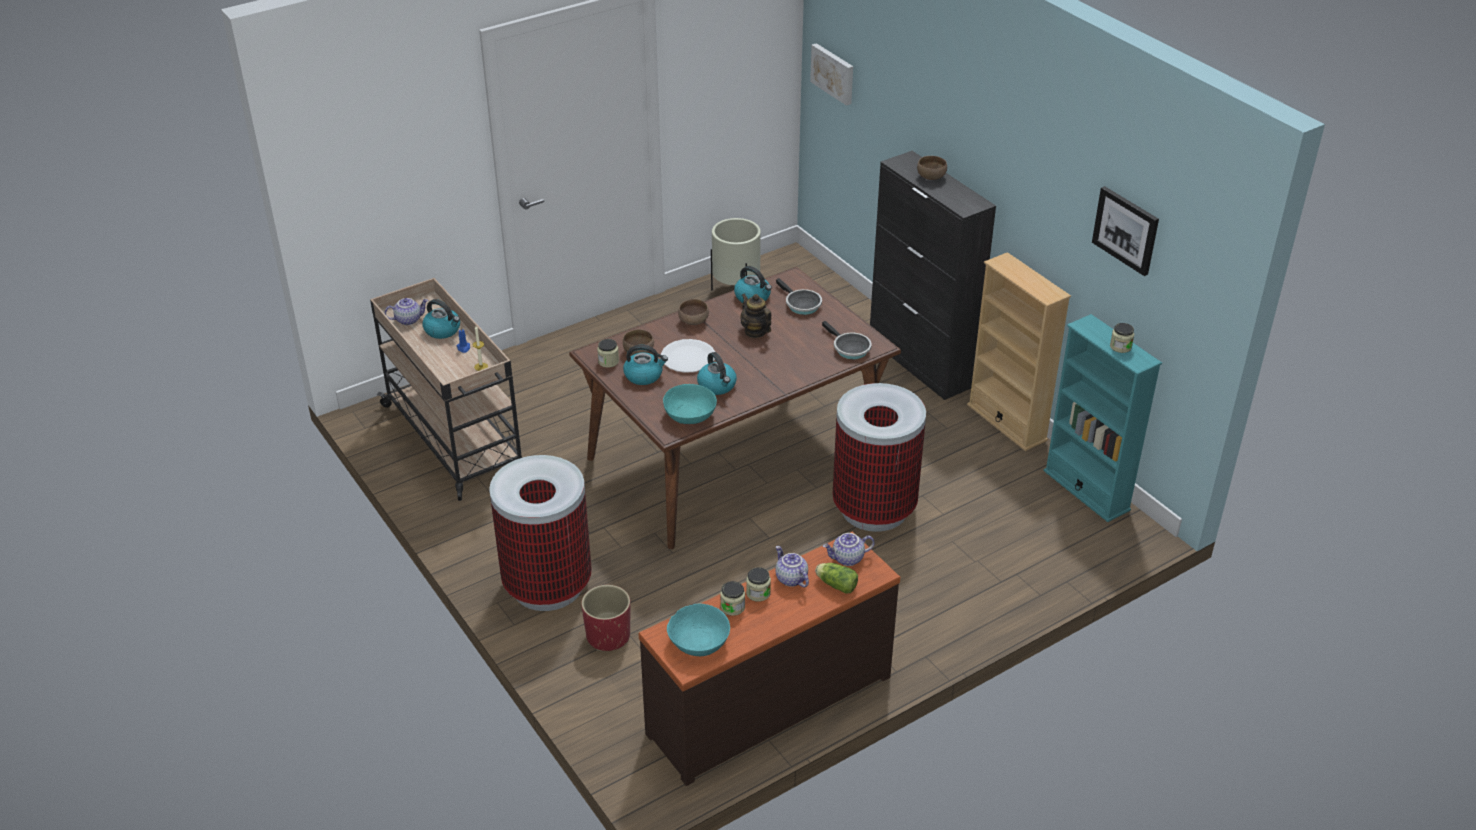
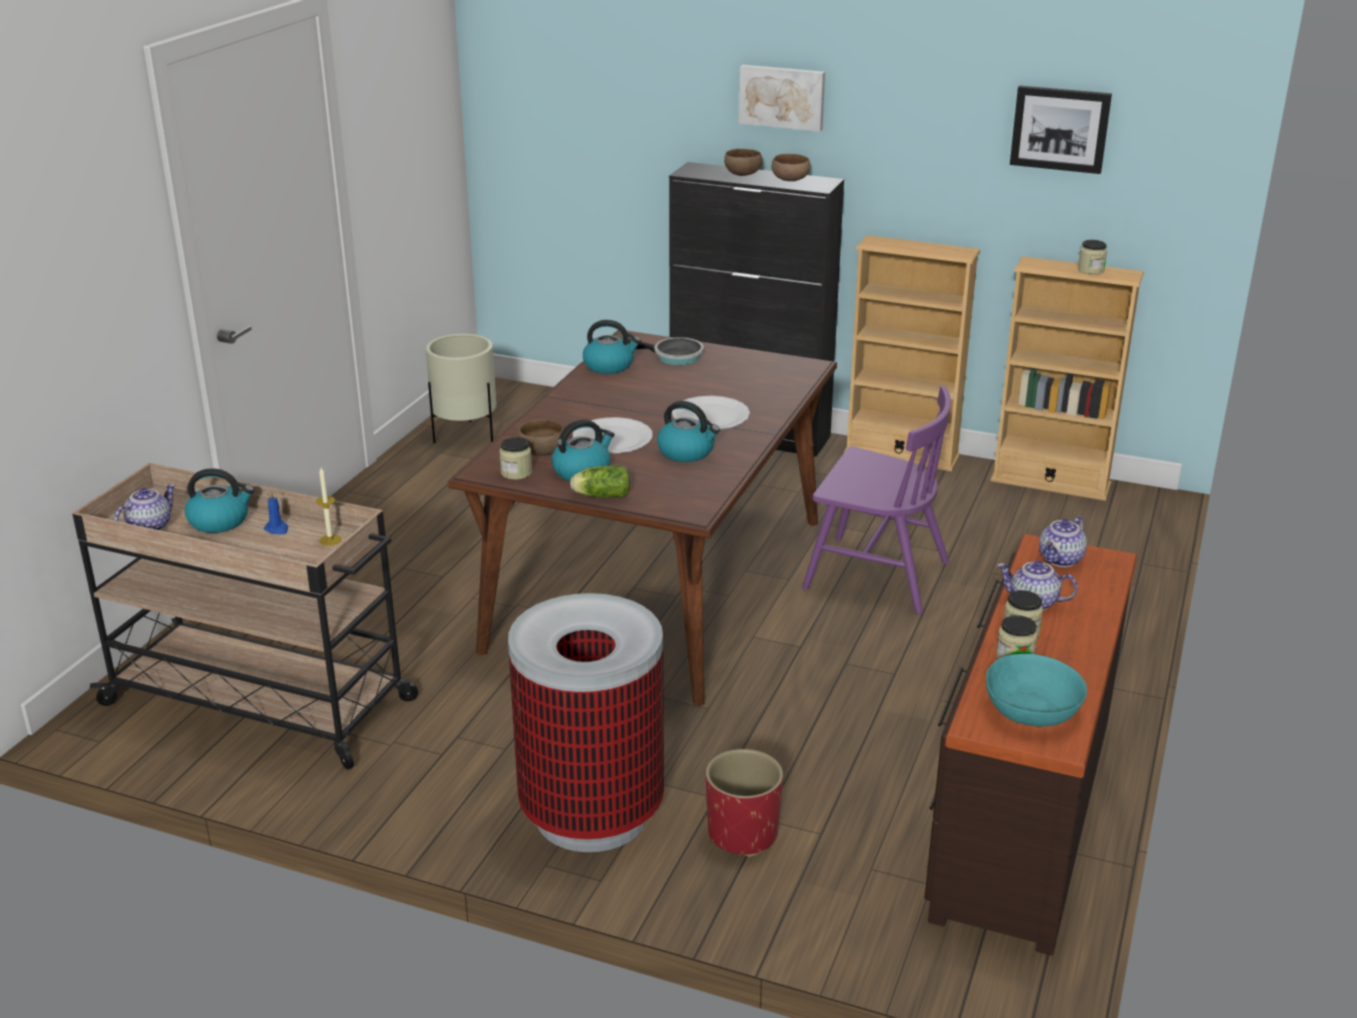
camera: 35 degrees left, 10 degrees down
turquoise bowl [663,384,717,424] -> none
brown bowl [678,299,709,325] -> brown bowl moved to [772,154,810,181]
teapot [740,293,771,338] -> none
picture [810,43,853,106] -> picture moved to [739,65,825,132]
lettuce [815,563,858,594] -> lettuce moved to [570,465,630,498]
frying pan [822,321,872,359] -> none
trash can [833,383,926,532] -> purple chair [802,386,951,614]
turquoise bookcase [1043,314,1162,522] -> beige bookcase [991,256,1144,501]
none -> white plate [672,396,750,429]

